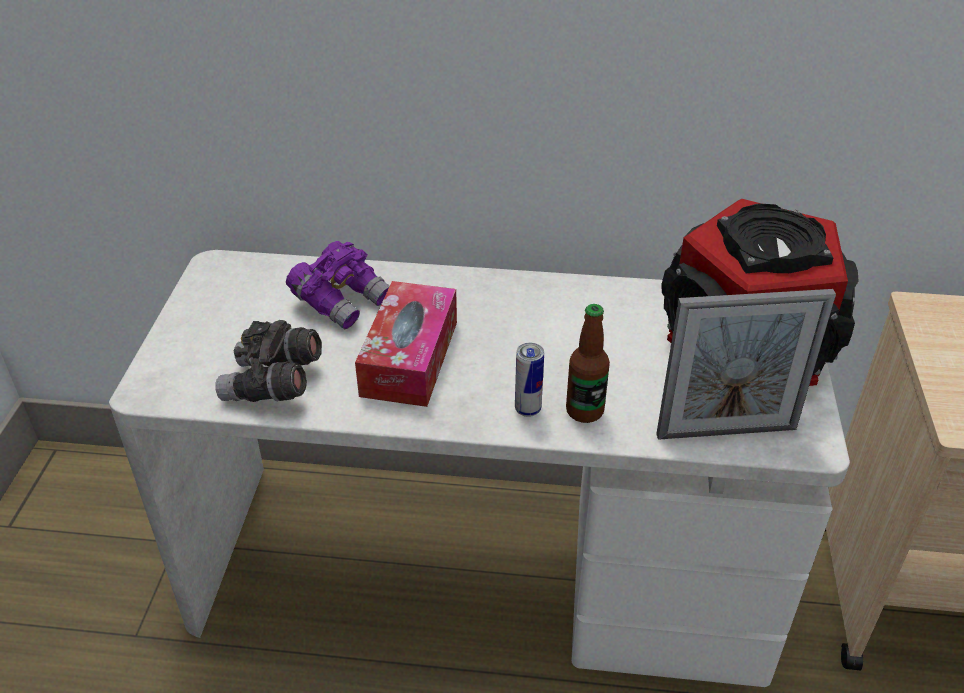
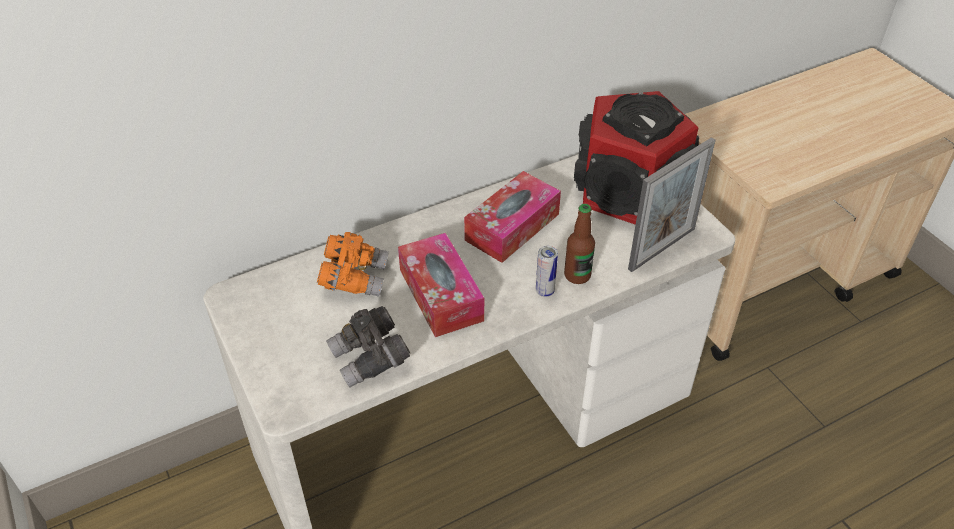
camera: 35 degrees left, 5 degrees up
purple binoculars [286,241,390,329] -> orange binoculars [317,232,389,297]
none -> tissue box [464,171,561,263]

